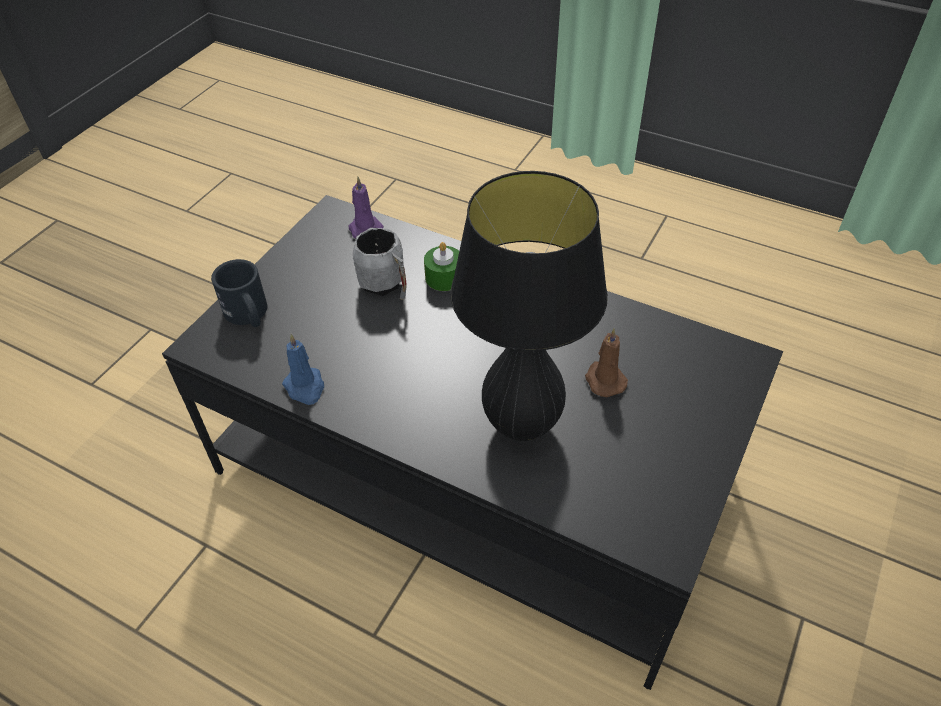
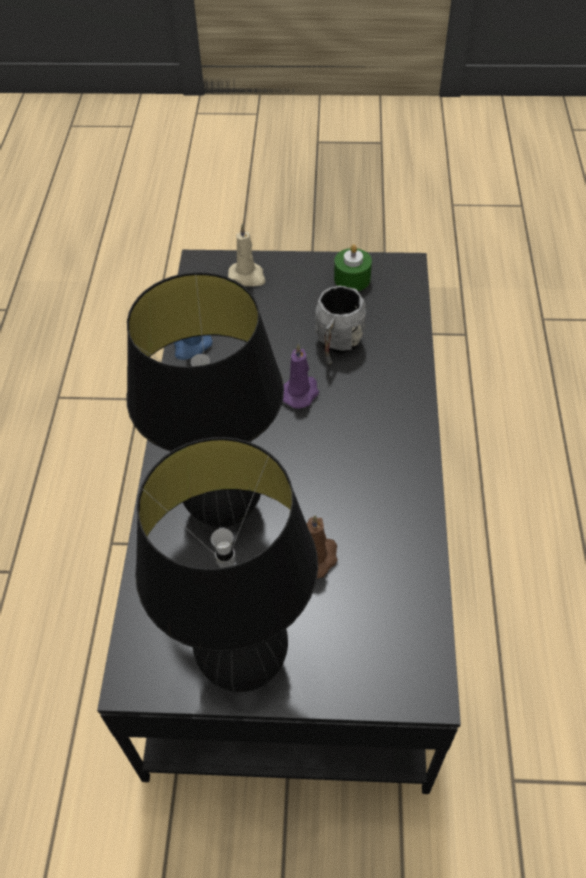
camera: 65 degrees right, 5 degrees up
black mug [211,259,267,327] -> beige candle [228,224,265,286]
purple candle [348,177,384,238] -> purple candle moved to [282,343,319,409]
green candle [424,242,459,291] -> green candle moved to [334,244,372,291]
none -> black table lamp [135,437,318,692]

